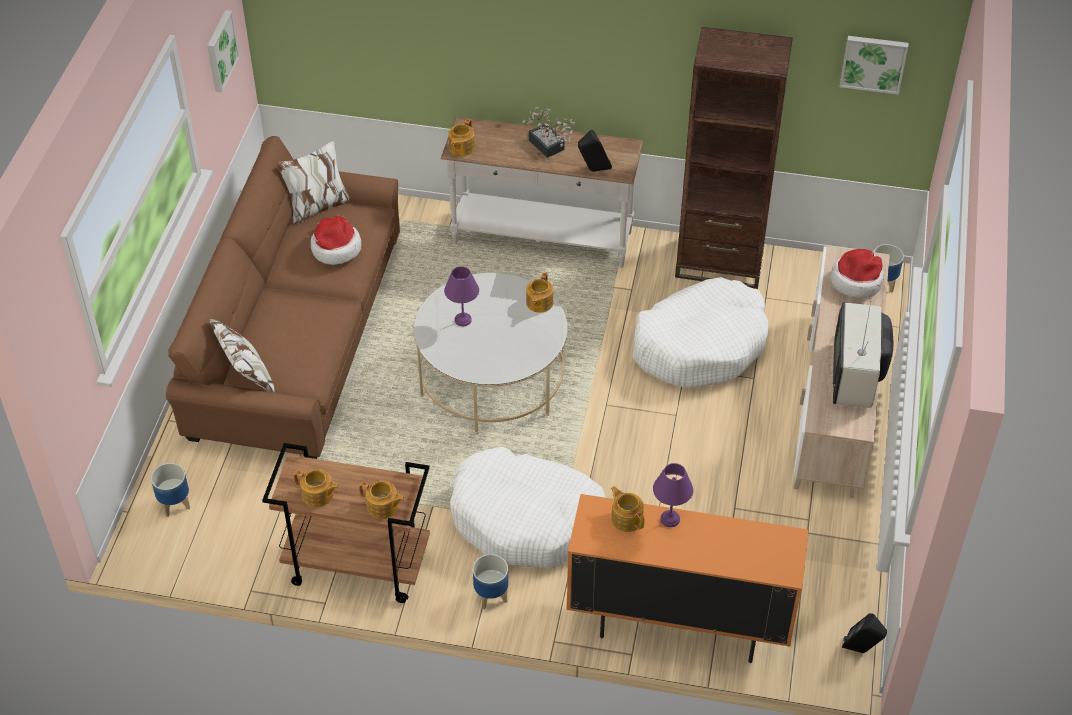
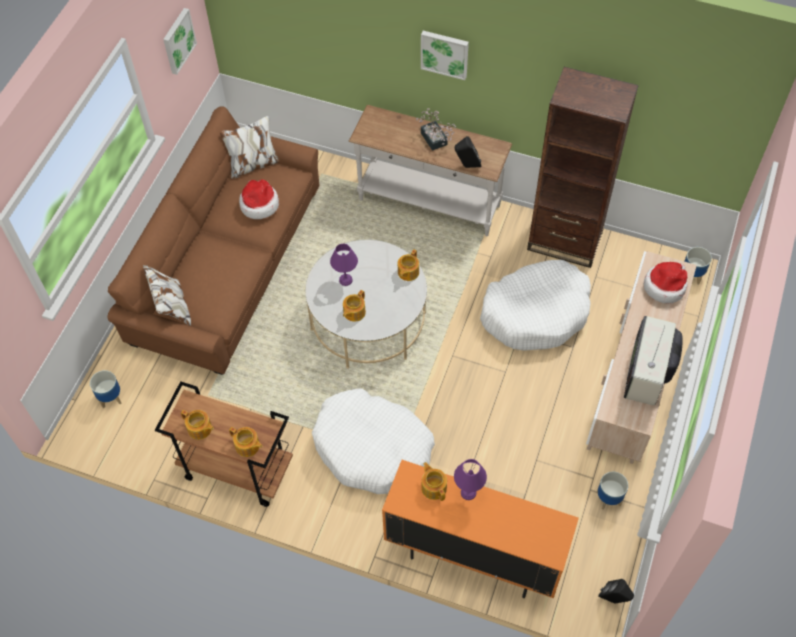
camera: 10 degrees right, 10 degrees up
teapot [448,119,475,156] -> teapot moved to [343,290,366,322]
planter [473,554,508,610] -> planter moved to [596,472,628,509]
picture [840,36,909,94] -> picture moved to [421,31,469,80]

